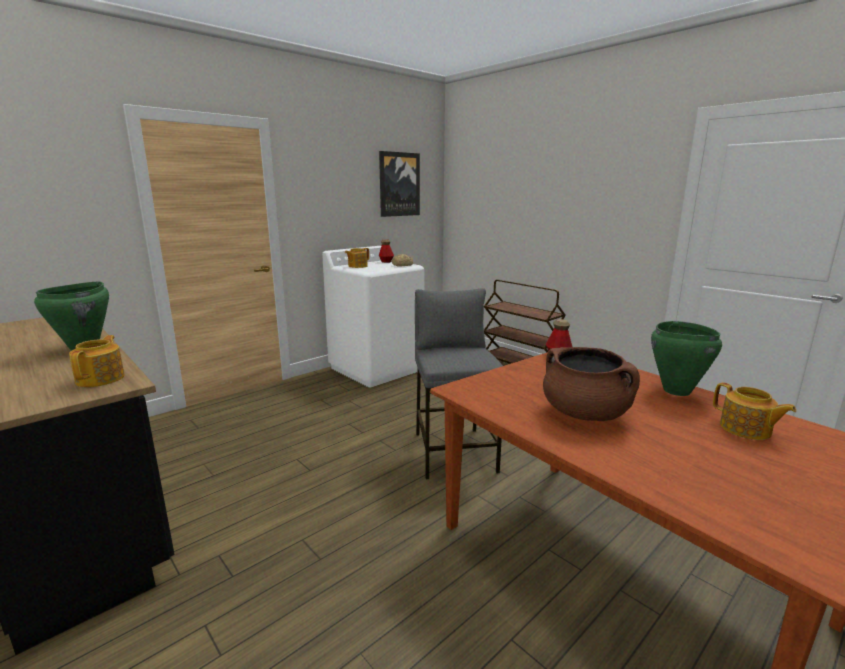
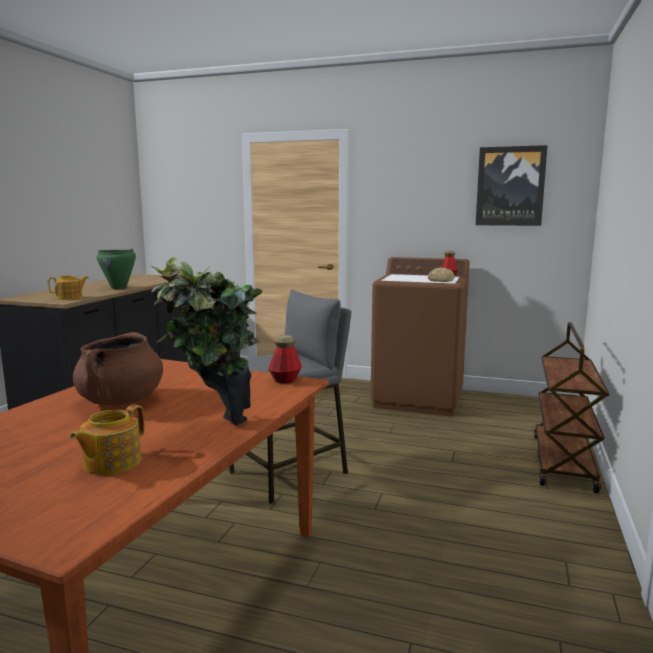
camera: 60 degrees right, 5 degrees down
white washing machine [322,246,424,388] -> brown washing machine [370,257,470,416]
teapot [345,248,369,268] -> none
green cooking pot [651,321,722,396] -> potted plant [149,257,262,426]

